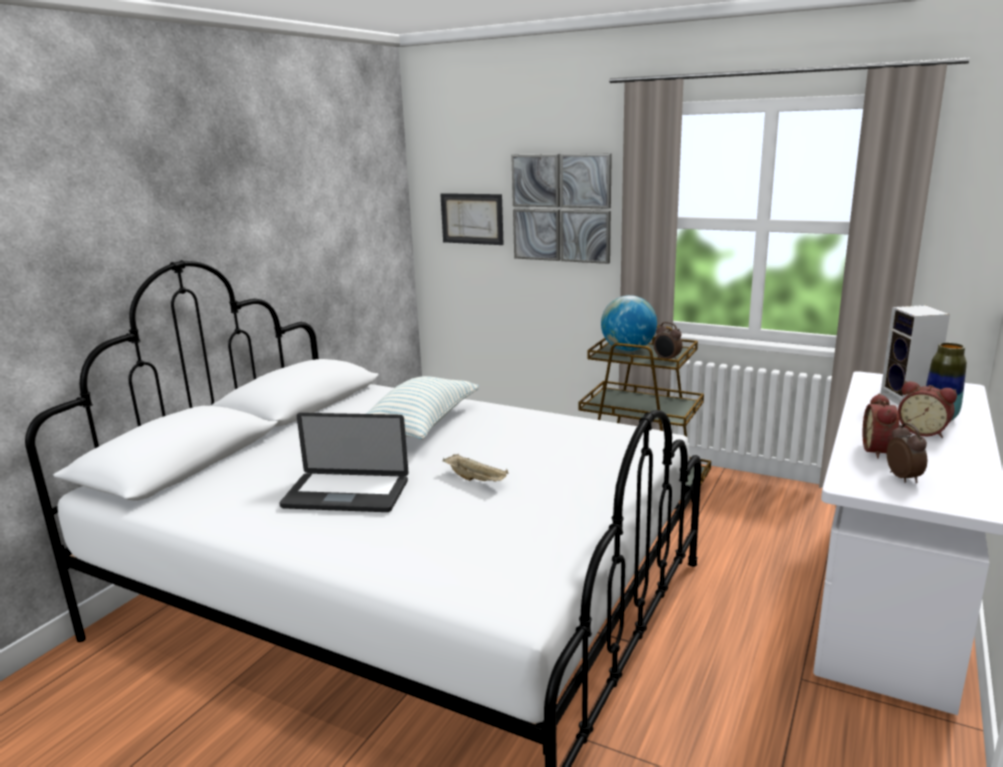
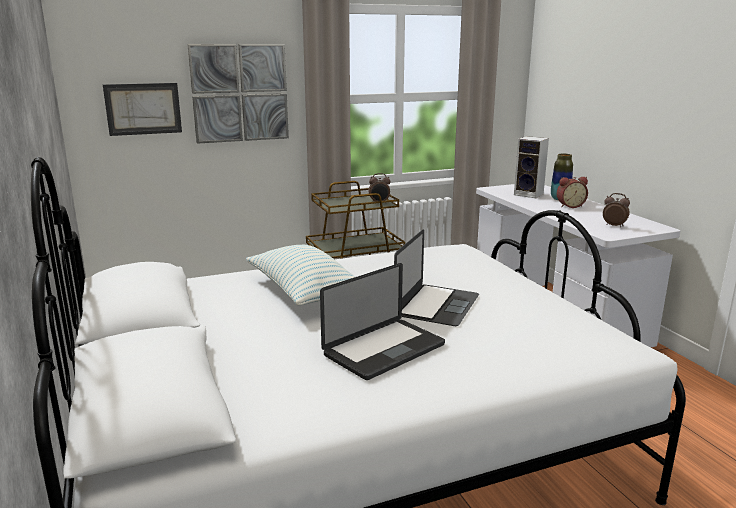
camera: 50 degrees left, 0 degrees up
beige tray [443,454,509,482] -> laptop [394,229,479,326]
globe [601,295,657,351] -> none
alarm clock [863,393,899,459] -> none

